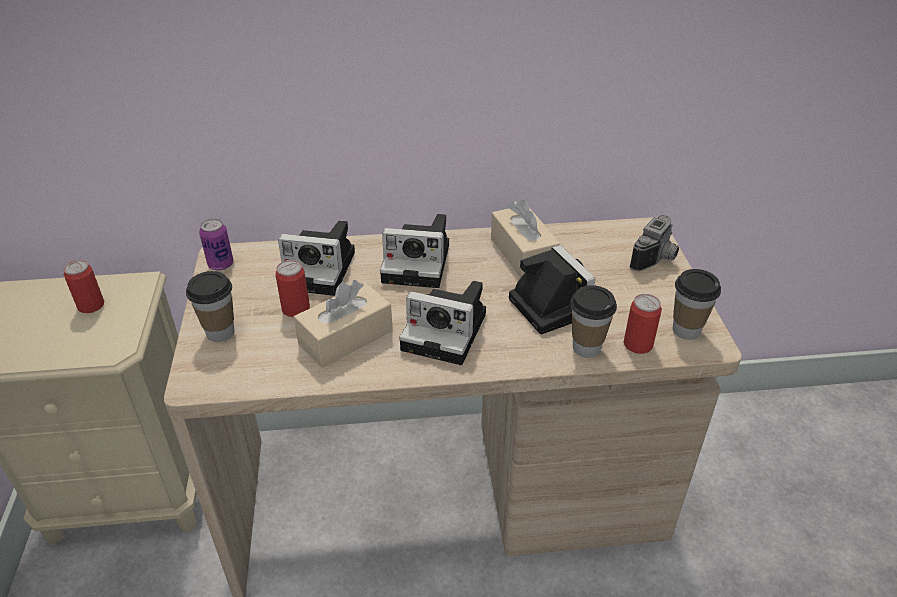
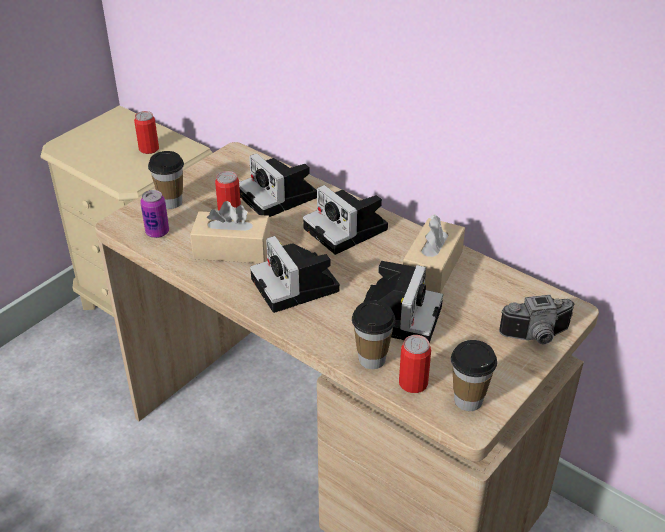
camera: 45 degrees right, 0 degrees up
can [199,219,233,271] -> can moved to [140,190,169,238]

